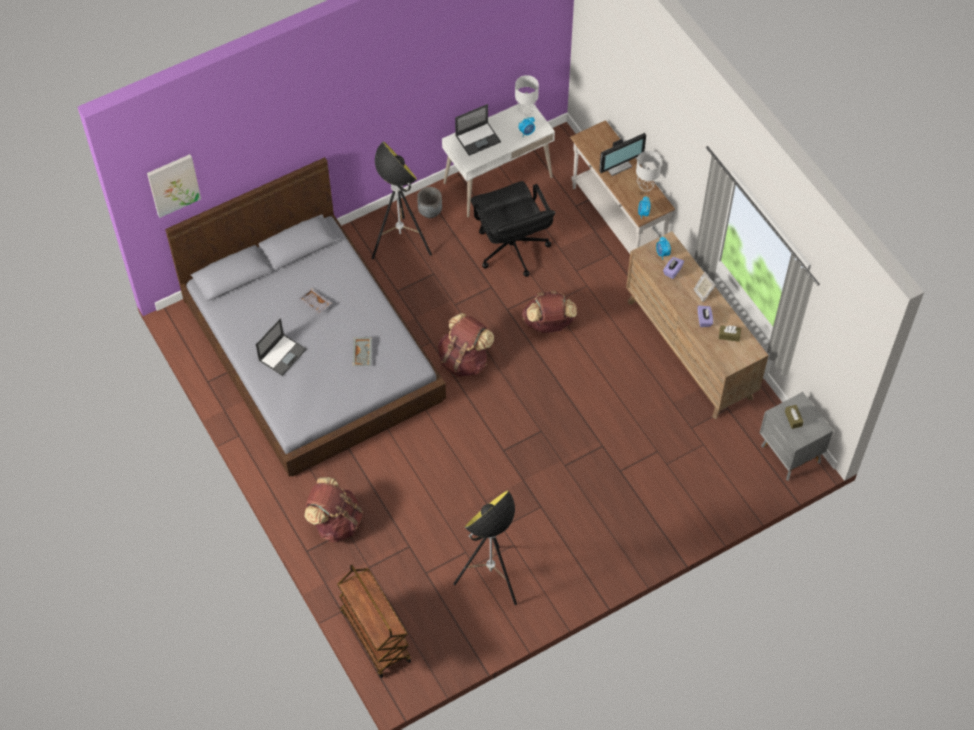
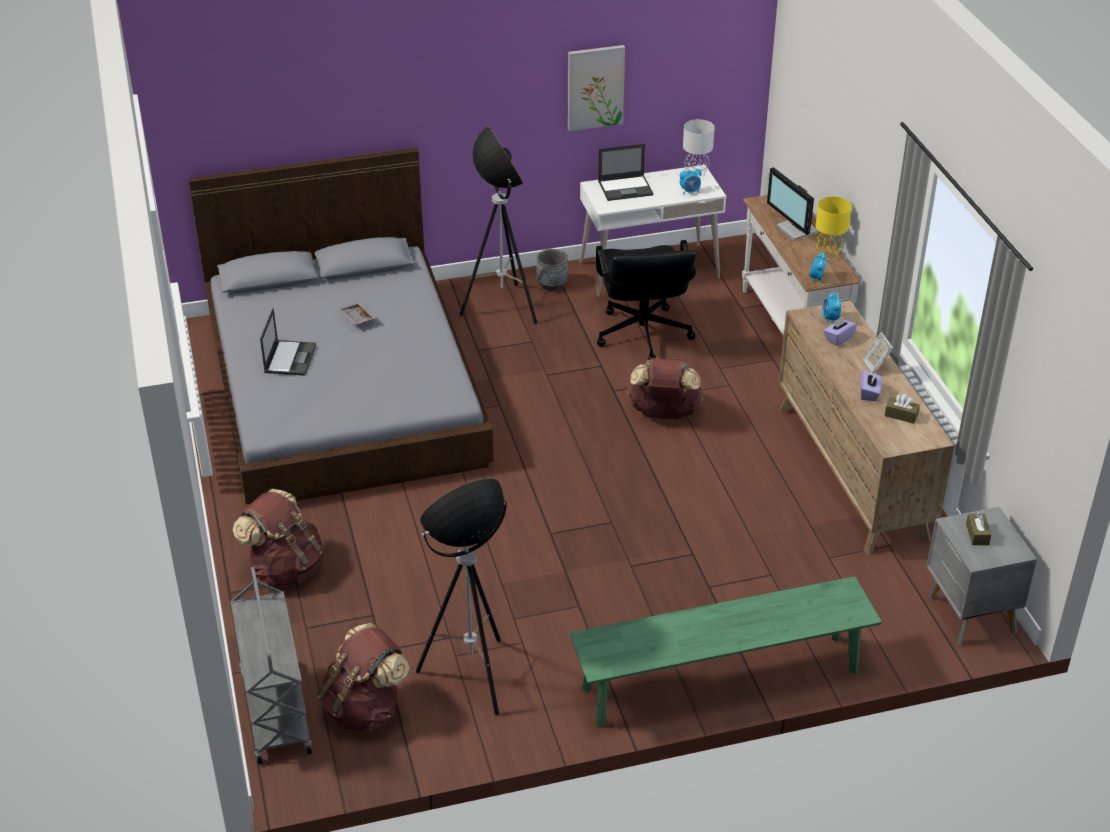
camera: 15 degrees right, 20 degrees down
picture [147,154,201,218] -> picture moved to [568,45,625,131]
laptop [256,318,306,376] -> laptop turned 45 degrees counterclockwise [260,308,316,376]
brown cart [337,565,411,678] -> grey cart [231,567,312,764]
grey tray [353,337,372,366] -> none
brown backpack [438,313,494,377] -> brown backpack moved to [317,623,409,731]
monitor [599,133,646,176] -> monitor turned 75 degrees clockwise [767,167,820,241]
grey table lamp [636,151,662,192] -> yellow table lamp [816,196,852,260]
none -> green bench [569,576,882,728]

